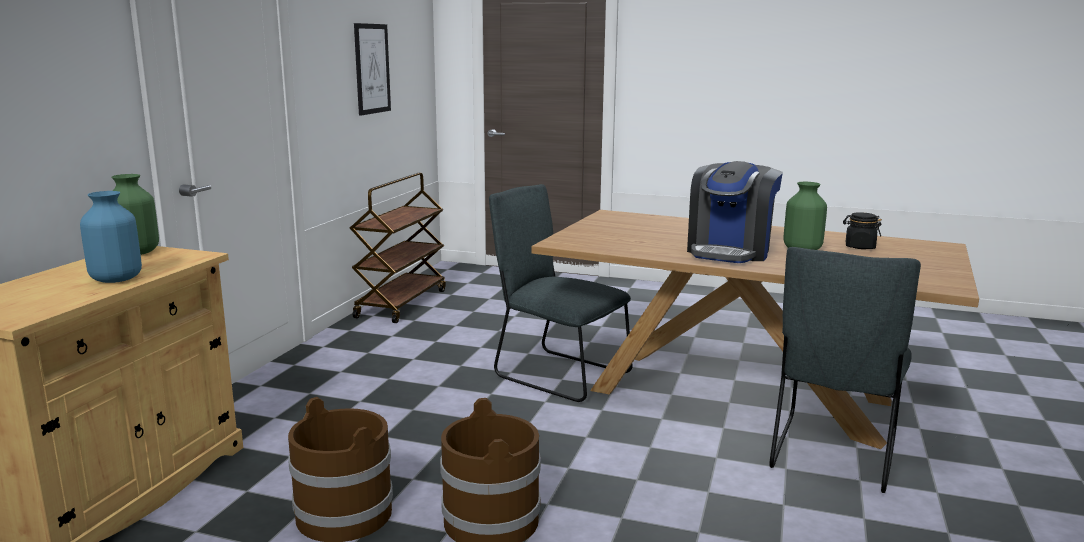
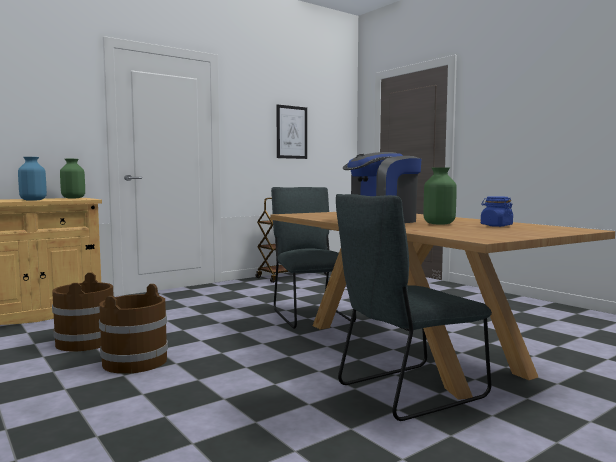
camera: 35 degrees right, 10 degrees down
black jar [843,212,882,249] -> blue jar [481,196,513,227]

